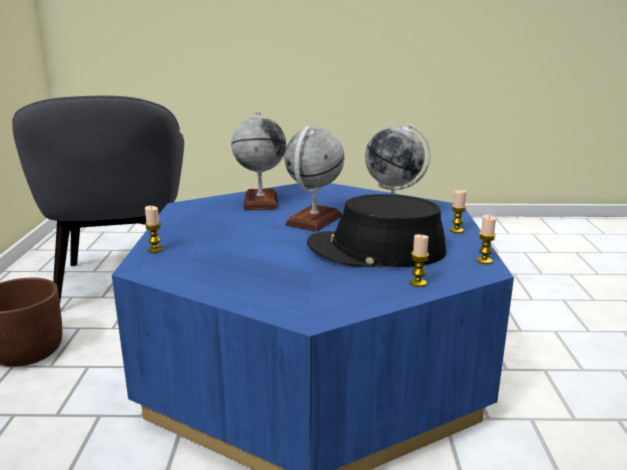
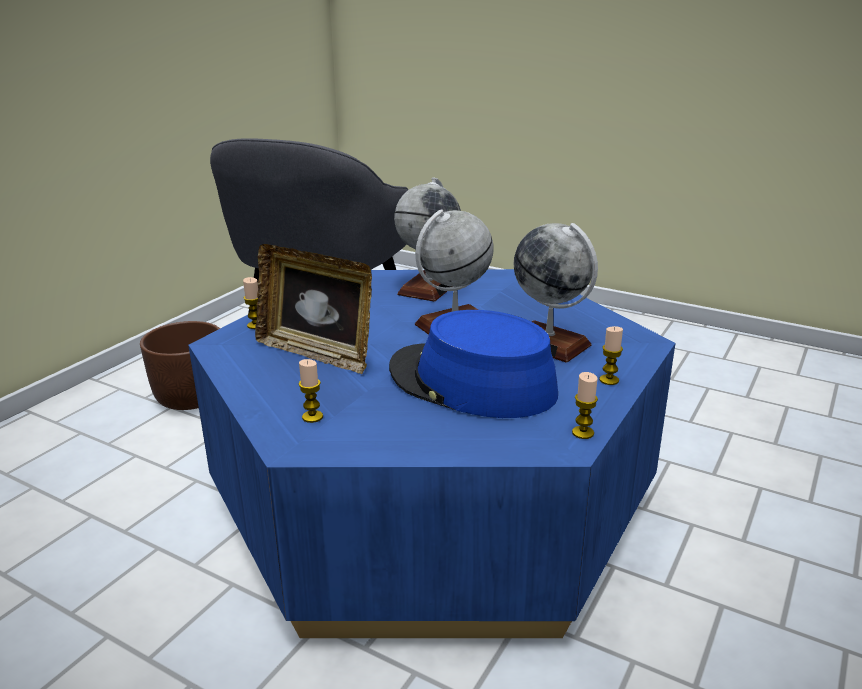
camera: 30 degrees right, 5 degrees up
black hat [307,194,446,267] -> blue hat [389,310,558,418]
candle [409,234,429,287] -> candle moved to [299,359,323,423]
none -> picture frame [255,244,372,374]

